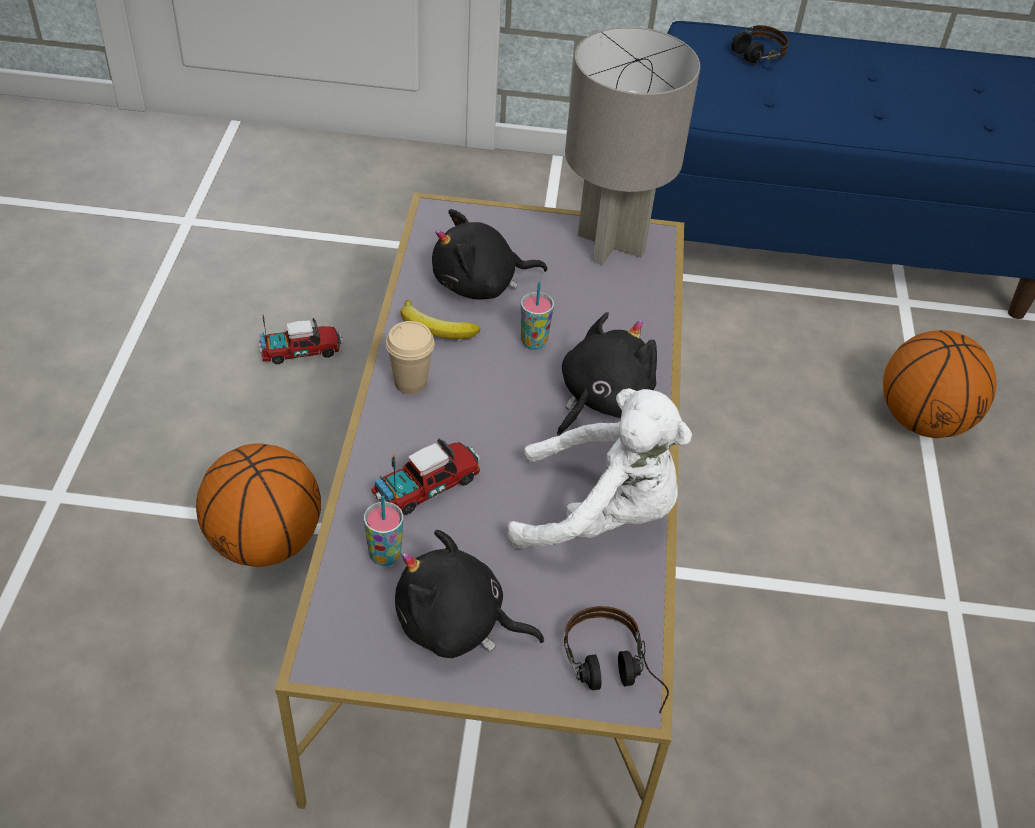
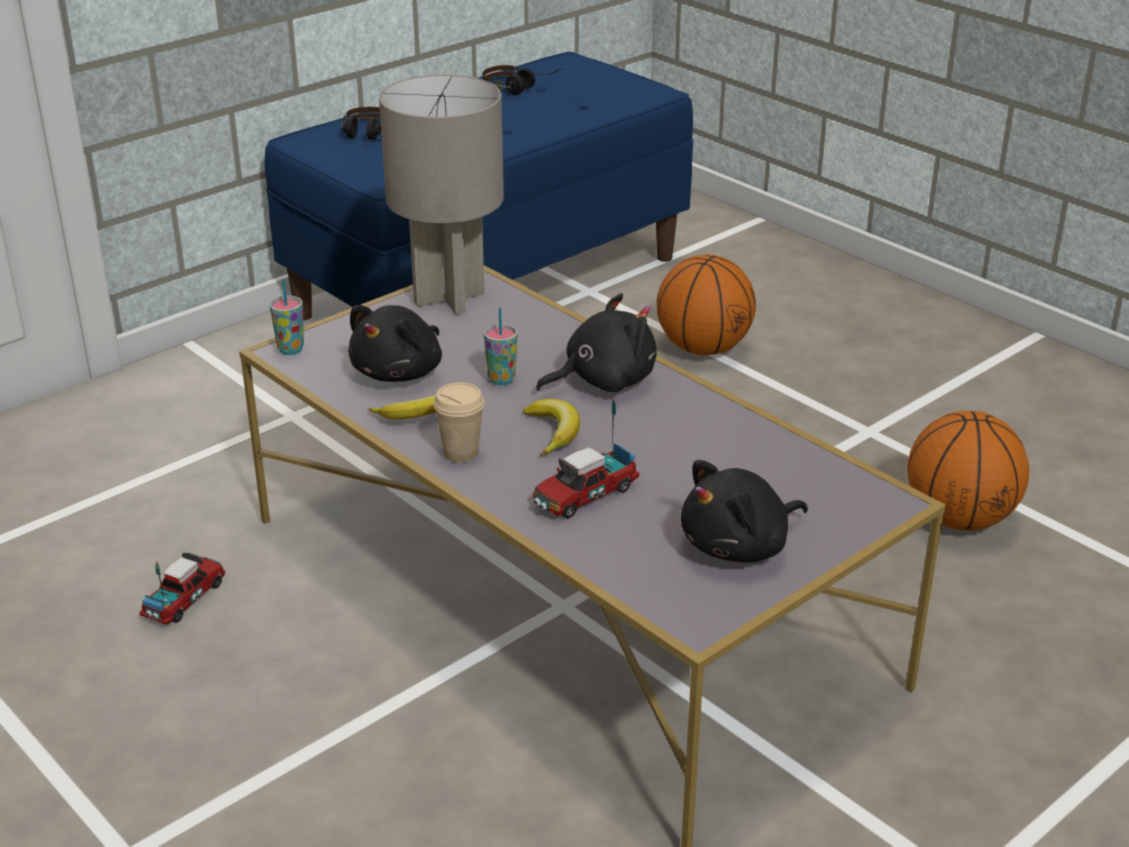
camera: 45 degrees left, 15 degrees down
basketball [196,443,321,567] -> basketball moved to [907,411,1030,531]
cup [364,496,403,566] -> cup moved to [269,279,304,355]
toy truck [371,439,480,515] -> toy truck turned 135 degrees counterclockwise [532,398,639,519]
white plush toy [507,388,692,549] -> none
black plush toy [557,312,657,436] -> black plush toy turned 75 degrees clockwise [536,293,656,392]
headphones [564,606,669,713] -> headphones moved to [482,65,562,95]
none -> banana [523,399,580,456]

